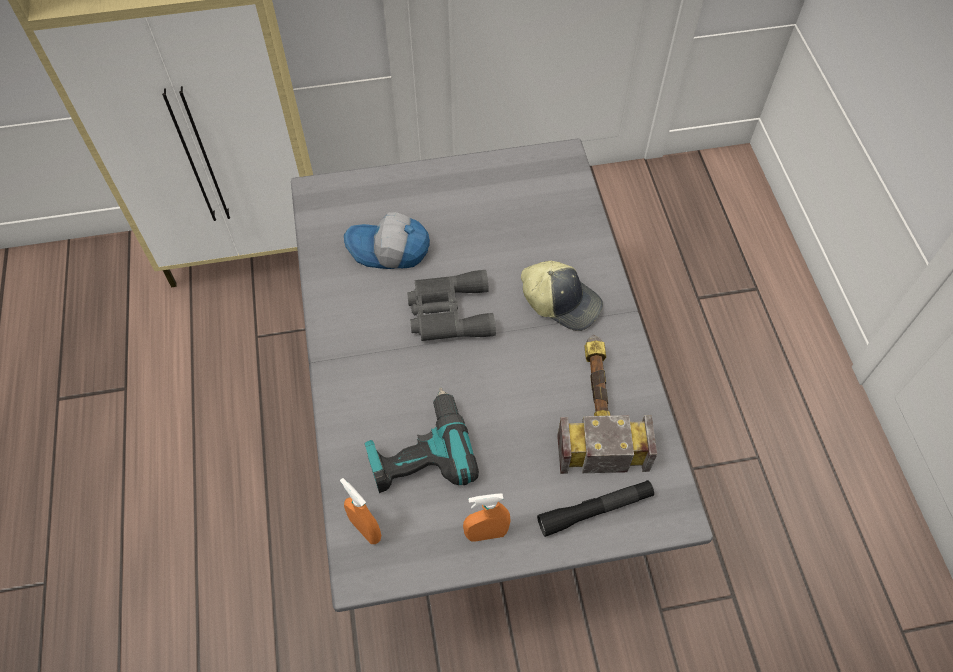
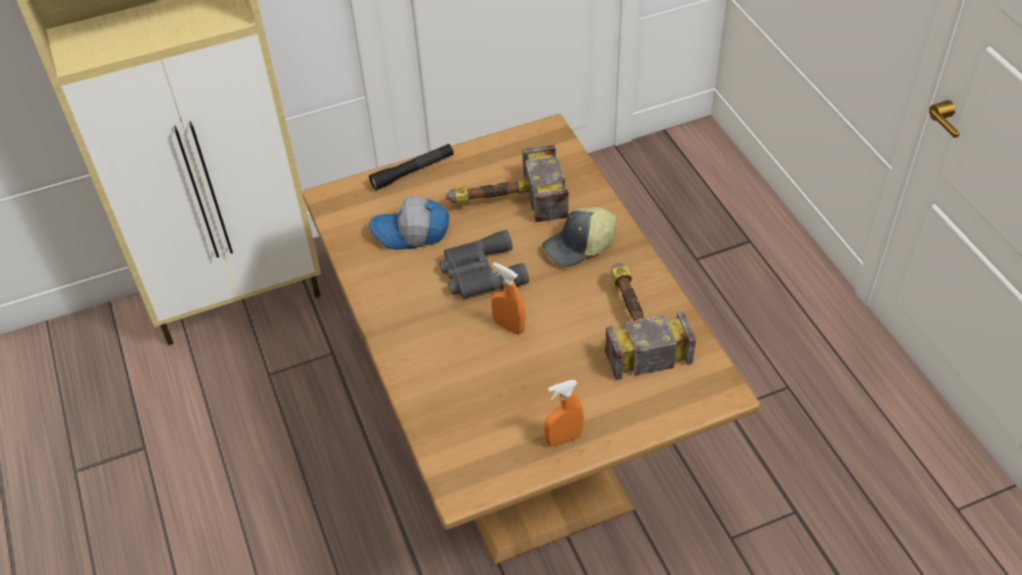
camera: 10 degrees left, 10 degrees down
grey dining table [291,139,713,612] -> brown dining table [302,114,760,565]
orange spray bottle [340,478,381,544] -> orange spray bottle moved to [491,262,526,334]
power drill [364,387,479,493] -> none
cap [521,261,603,331] -> cap turned 135 degrees clockwise [542,207,616,267]
black flashlight [537,480,654,537] -> black flashlight moved to [369,144,454,190]
none -> hammer [446,145,569,222]

